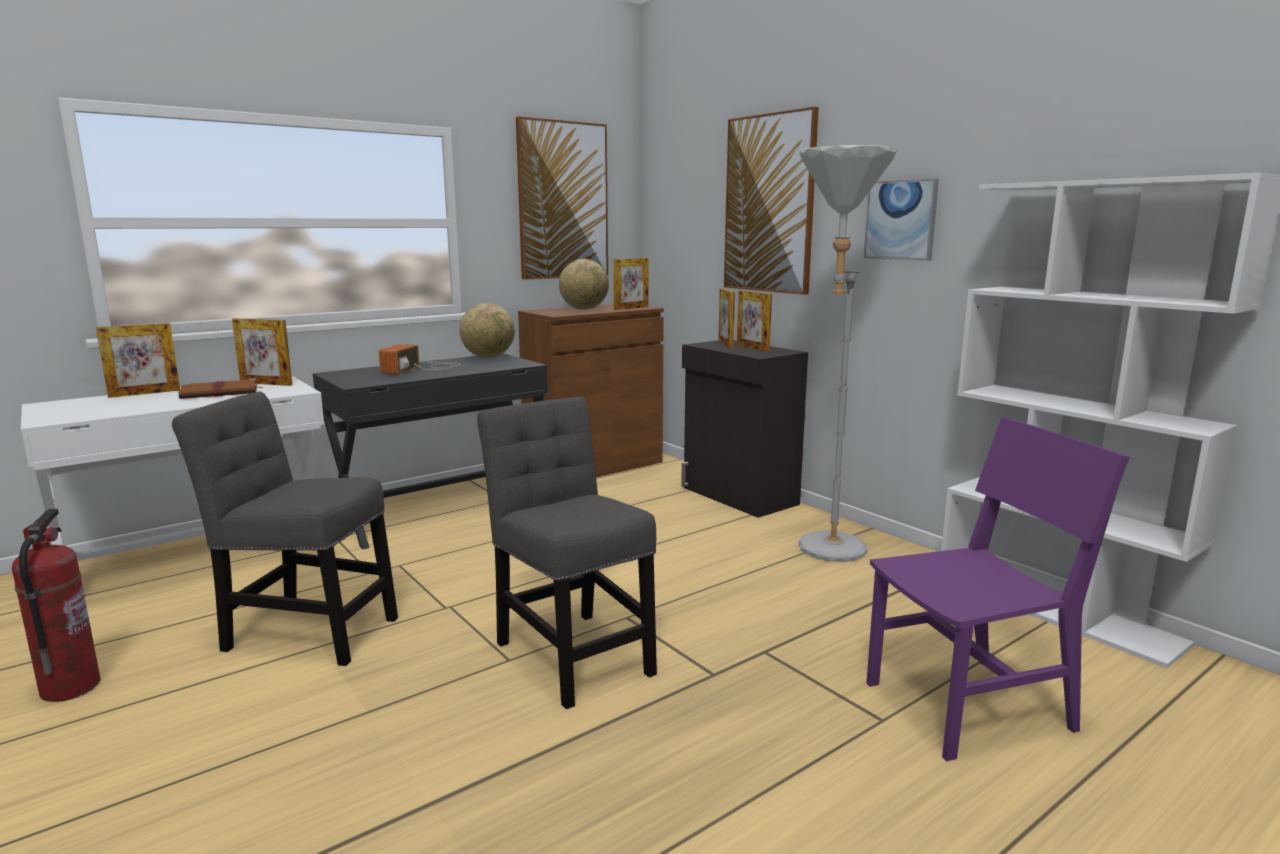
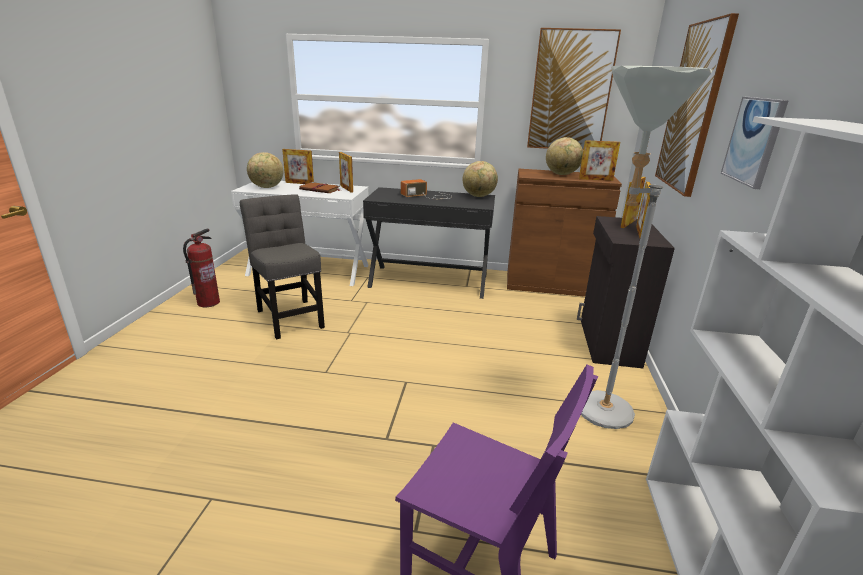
camera: 45 degrees right, 10 degrees up
grey chair [477,397,657,709] -> none
none -> globe [247,152,284,188]

